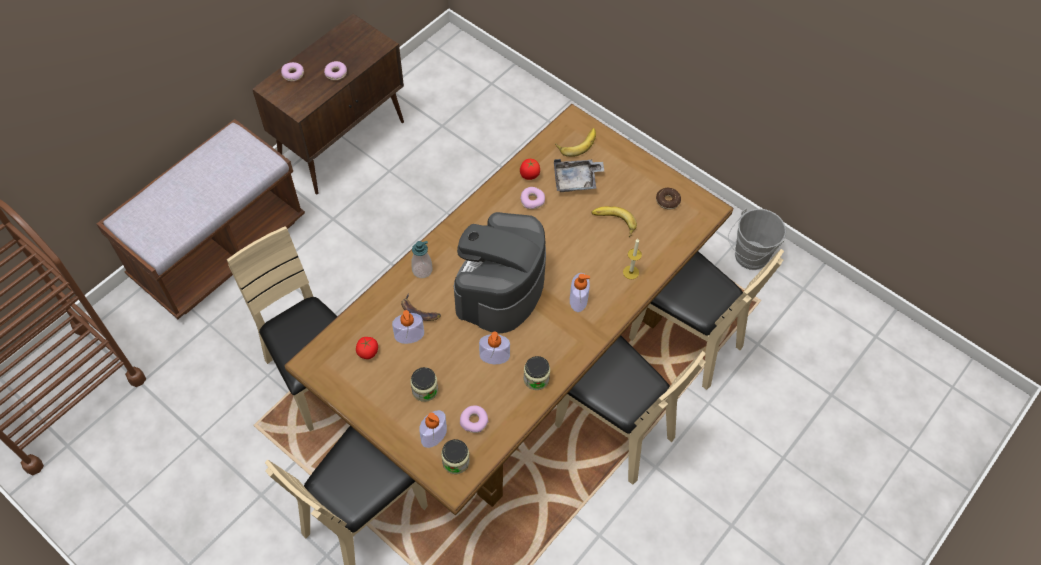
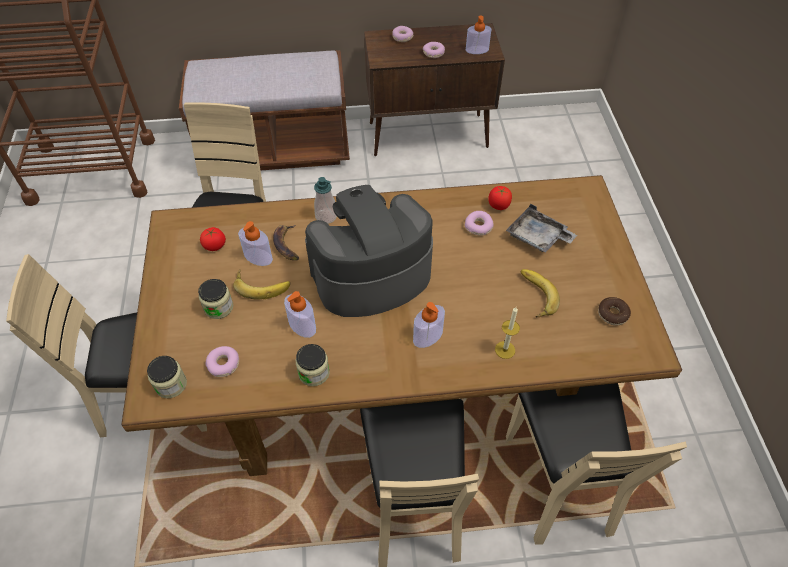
camera: 45 degrees right, 5 degrees down
soap dispenser [419,410,447,448] -> soap dispenser moved to [466,15,491,54]
banana [555,128,596,157] -> banana moved to [233,270,290,300]
grey bucket [728,208,786,270] -> none

